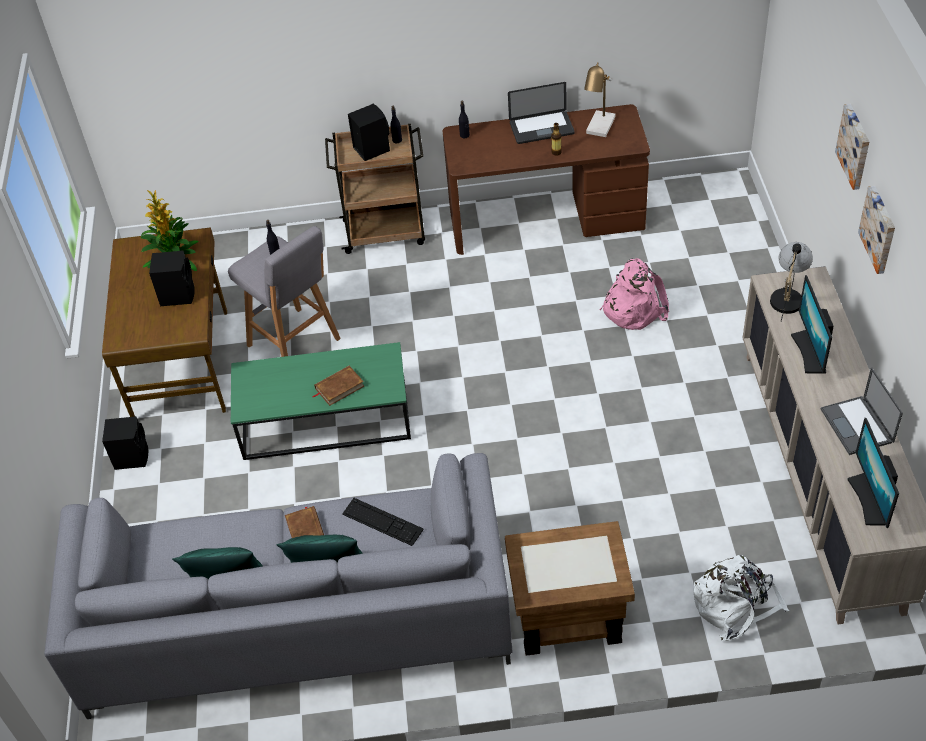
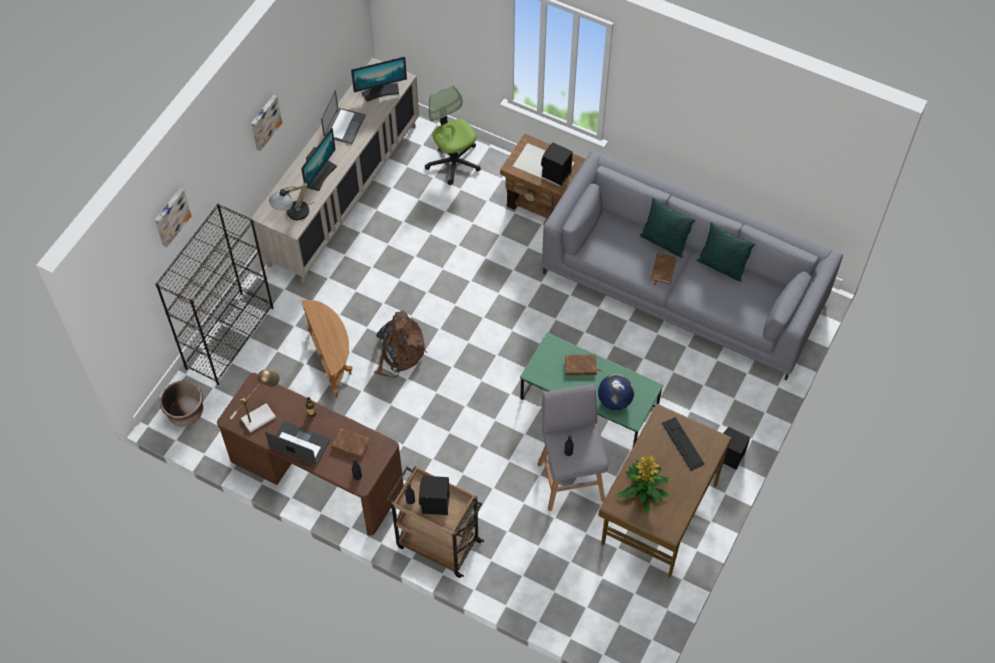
camera: 150 degrees left, 10 degrees up
black speaker [149,250,195,306] -> black speaker moved to [541,142,573,186]
keyboard [342,498,424,546] -> keyboard moved to [662,417,705,471]
pink backpack [599,258,669,330] -> brown side table [301,300,352,398]
white backpack [694,555,789,641] -> office chair [425,86,481,185]
picture [835,104,870,190] -> picture moved to [155,188,192,247]
monitor [847,418,899,528] -> monitor turned 45 degrees clockwise [351,57,407,102]
none -> black bookcase [155,204,274,385]
none -> brown planter [160,381,203,427]
none -> brown book [331,428,370,459]
none -> brown backpack [374,310,427,378]
none -> globe [598,374,634,410]

